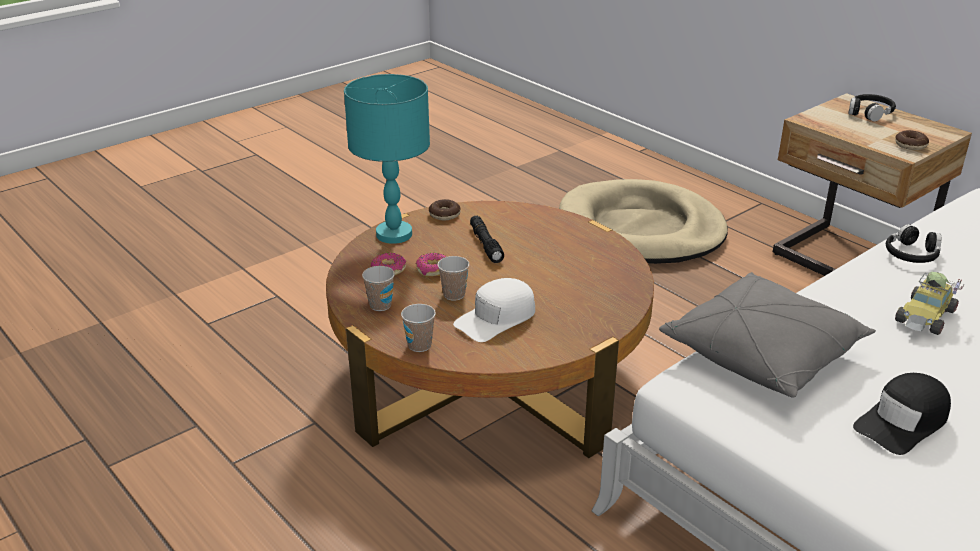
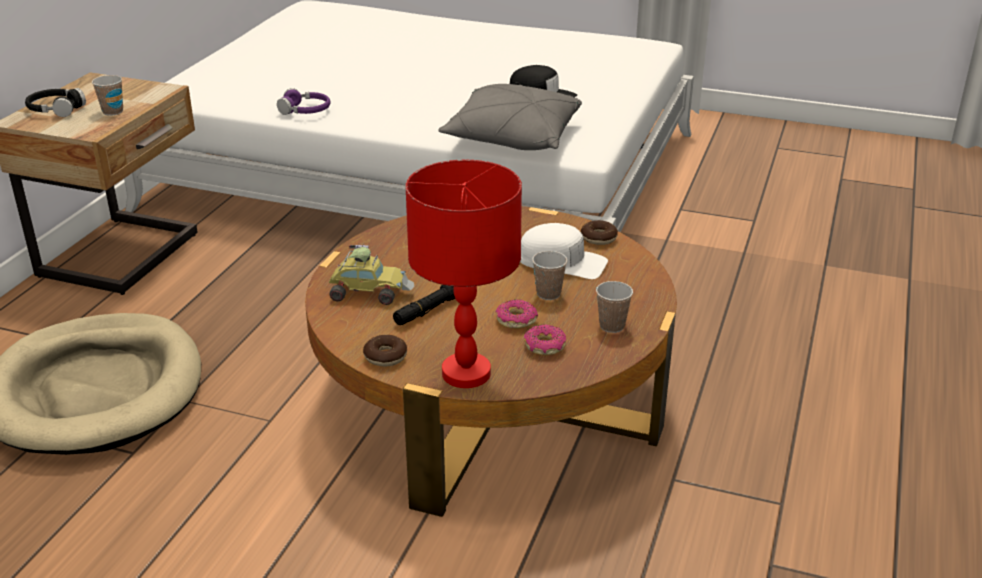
camera: 120 degrees left, 0 degrees up
turquoise table lamp [344,74,430,244] -> red table lamp [405,160,522,388]
cup [401,304,436,352] -> cup moved to [92,75,123,116]
black headphones [886,224,941,263] -> purple headphones [277,88,330,115]
donut [895,130,929,150] -> donut moved to [581,220,618,245]
toy car [895,272,964,335] -> toy car moved to [329,243,414,305]

